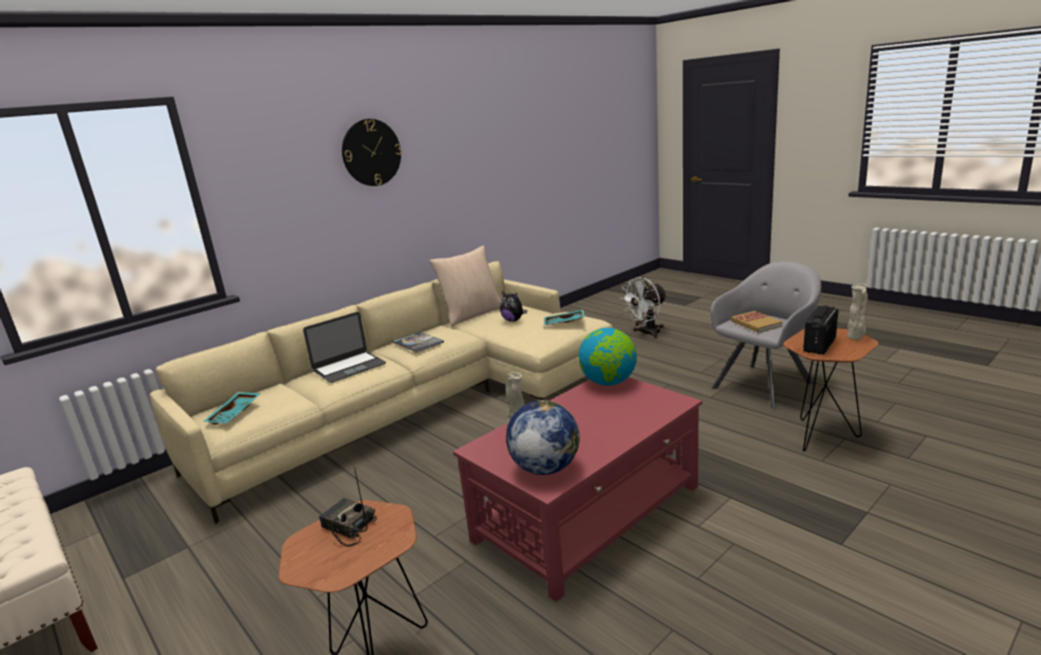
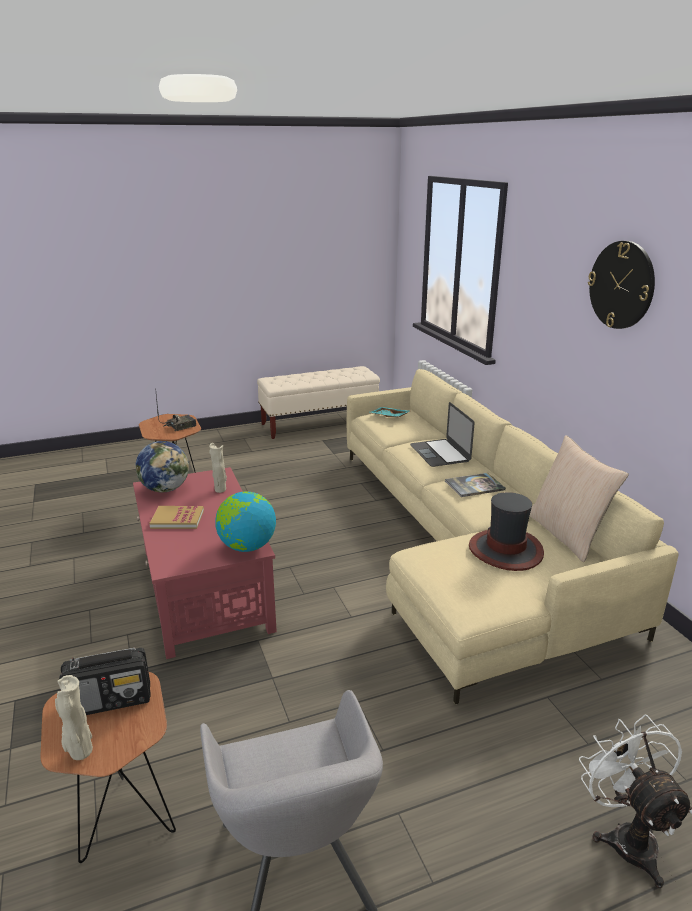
camera: 110 degrees right, 5 degrees up
plush toy [500,292,527,322] -> hat [469,492,544,571]
turquoise tray [544,309,585,325] -> none
book [731,311,783,333] -> book moved to [149,506,204,529]
radio [803,305,838,355] -> radio turned 105 degrees clockwise [59,648,151,715]

